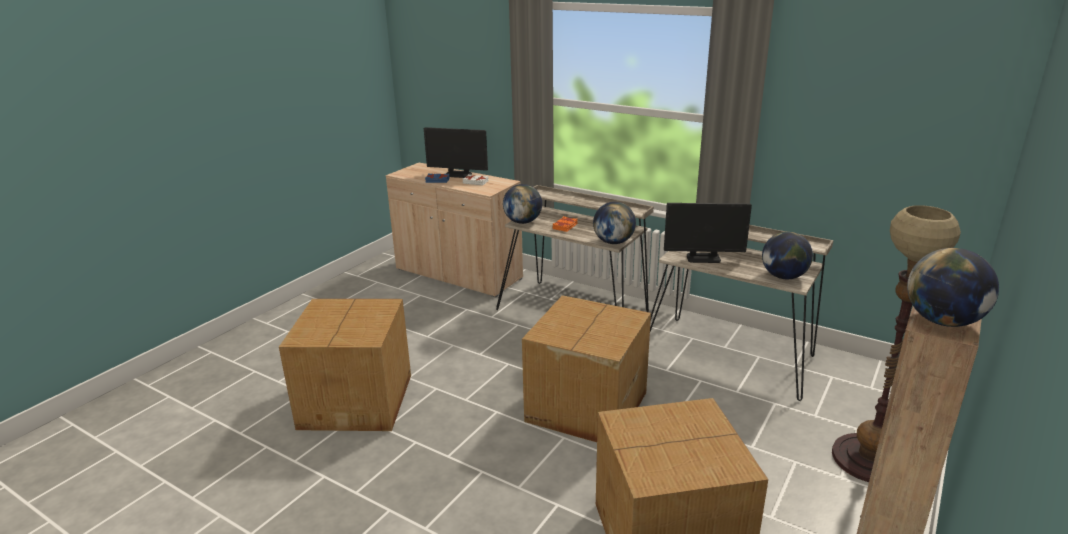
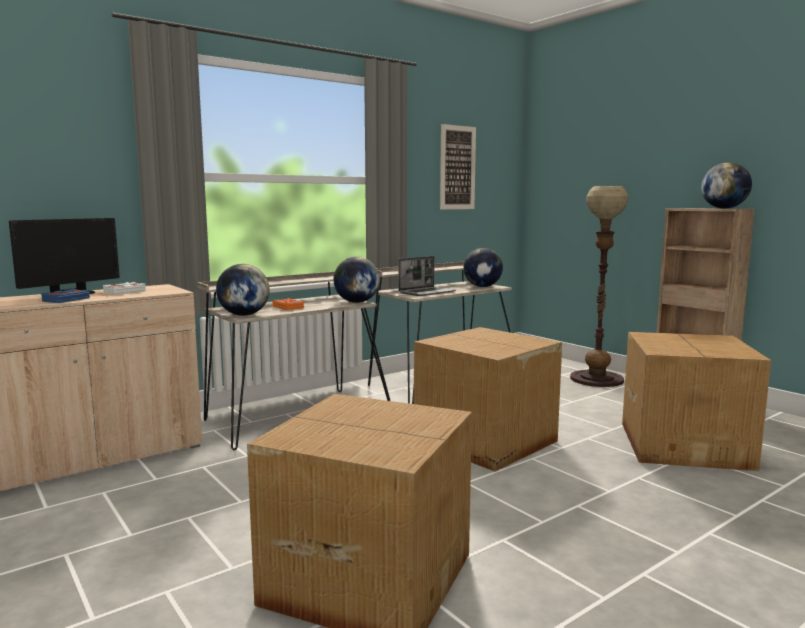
camera: 70 degrees left, 15 degrees down
monitor [664,203,752,263] -> laptop [399,256,456,296]
none -> picture [440,124,476,209]

